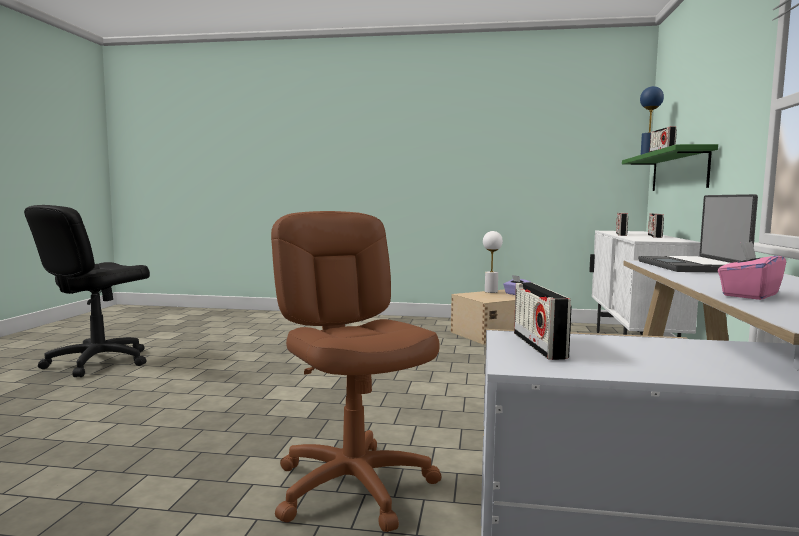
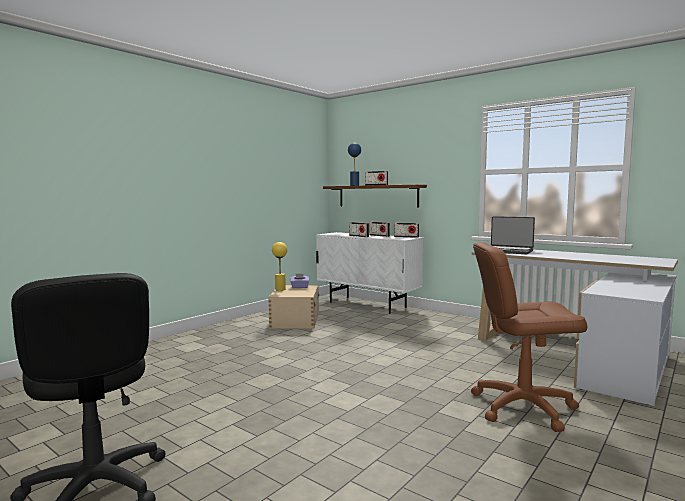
camera: 60 degrees left, 0 degrees up
white table lamp [483,231,503,293] -> yellow table lamp [272,242,287,291]
radio [514,282,572,360] -> radio moved to [394,223,419,238]
green shelf [622,144,718,191] -> brown shelf [323,185,427,208]
pink tissue box [718,241,786,300] -> none

